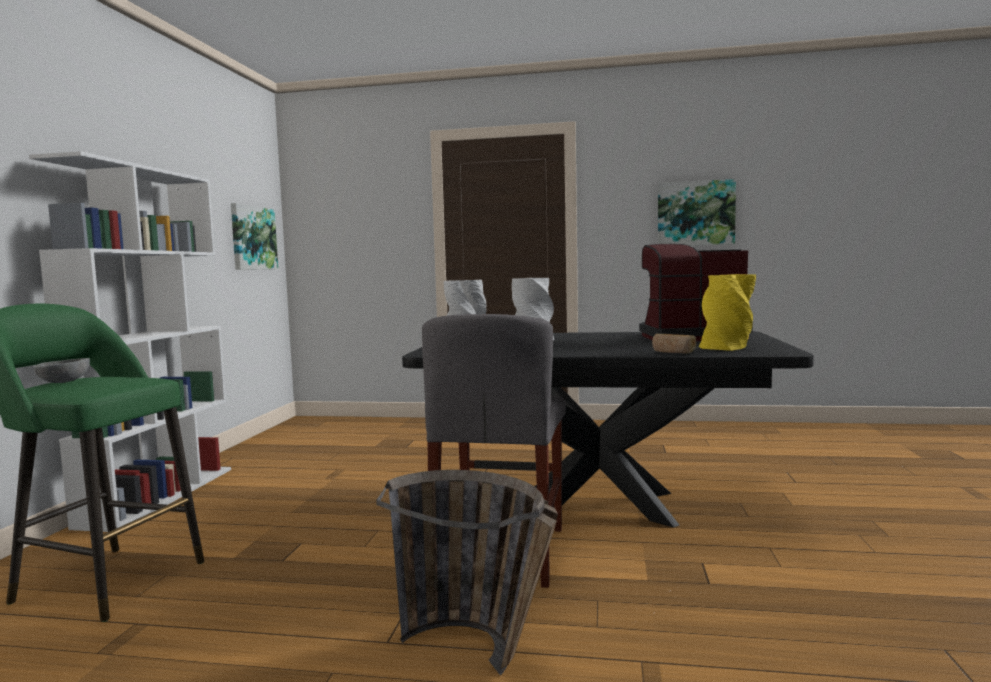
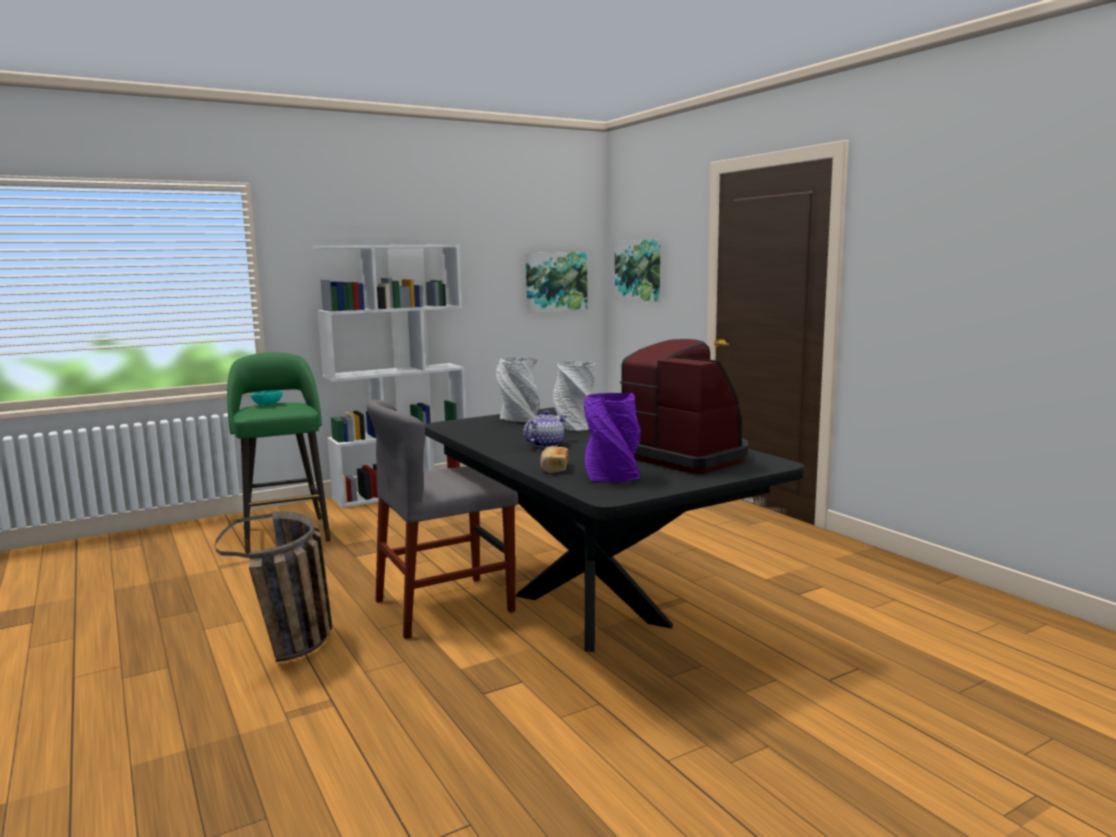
camera: 50 degrees right, 5 degrees up
grey bowl [33,358,90,383] -> turquoise bowl [250,390,283,406]
picture [658,179,736,246] -> picture moved to [615,239,660,302]
yellow vase [699,274,756,351] -> purple vase [584,393,641,482]
none -> teapot [523,410,567,448]

